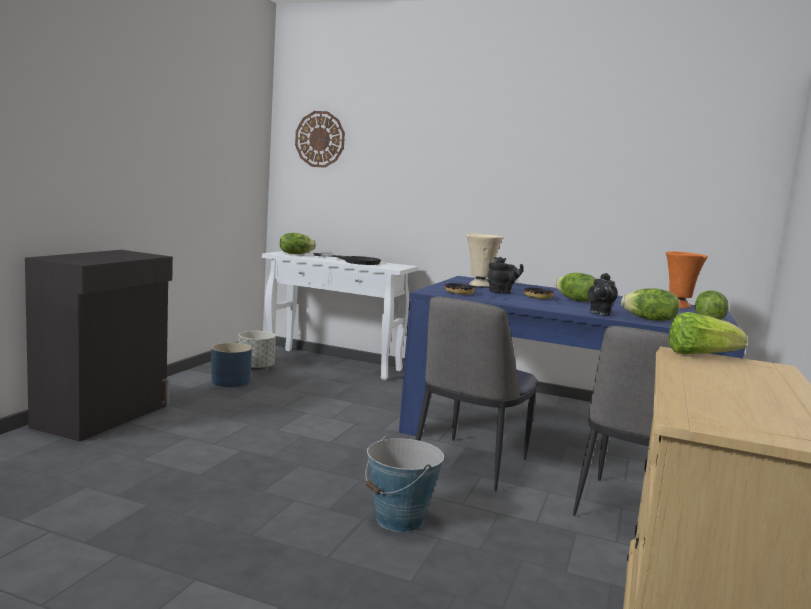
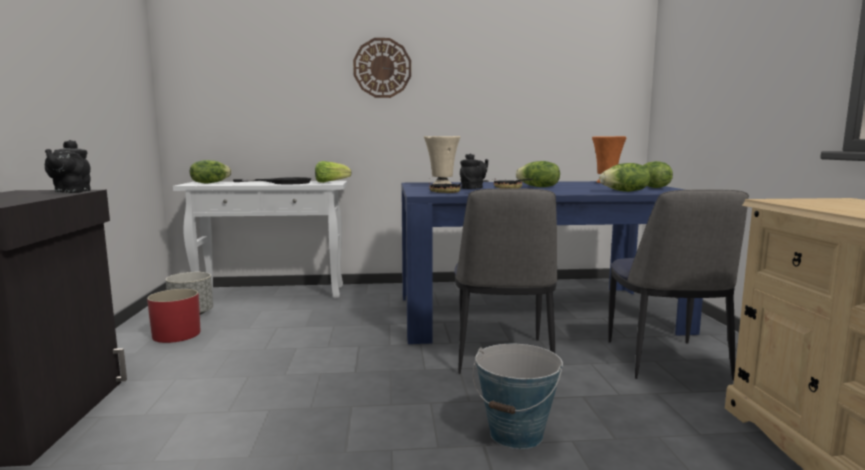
camera: 25 degrees left, 0 degrees up
blue planter [211,343,252,387] -> red planter [147,289,201,343]
wall clock [295,111,345,168] -> wall clock moved to [353,38,411,98]
black teapot [588,273,618,316] -> black teapot moved to [45,140,91,193]
lettuce [669,312,747,354] -> lettuce moved to [315,161,351,183]

